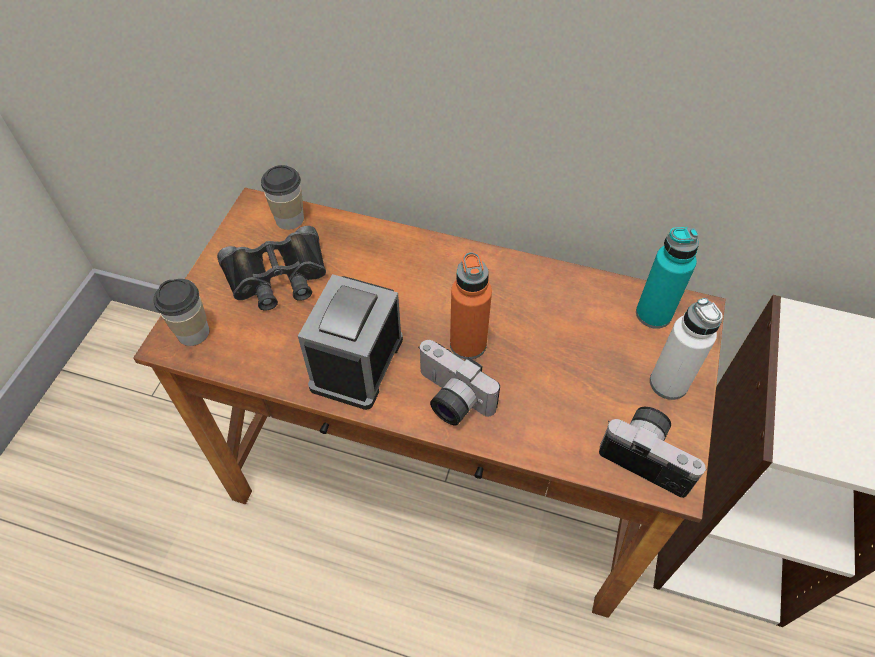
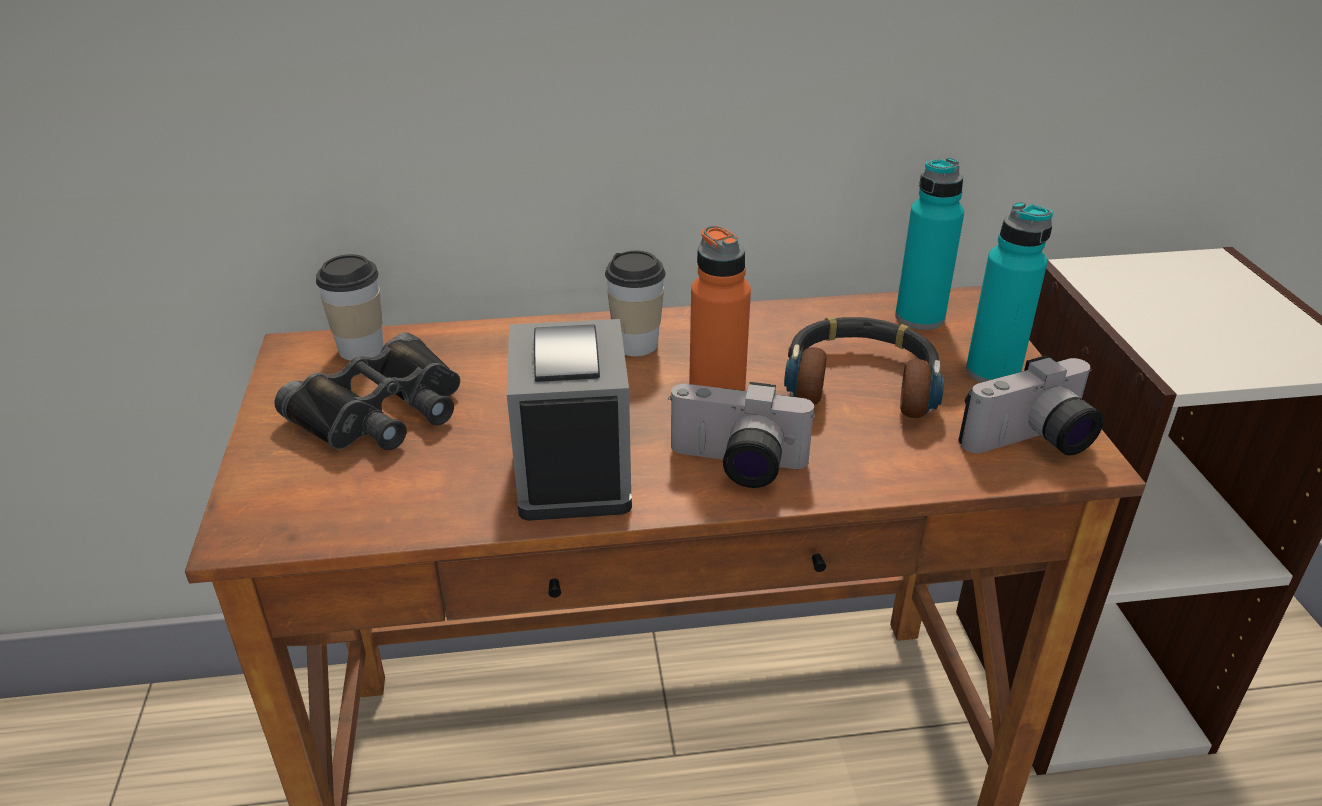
camera: 25 degrees left, 20 degrees down
cup [154,279,209,346] -> cup moved to [605,250,666,356]
camera [599,407,707,498] -> camera turned 150 degrees clockwise [958,355,1104,455]
white bottle [650,298,723,400] -> turquoise bottle [966,202,1053,383]
none -> headphones [784,317,944,418]

